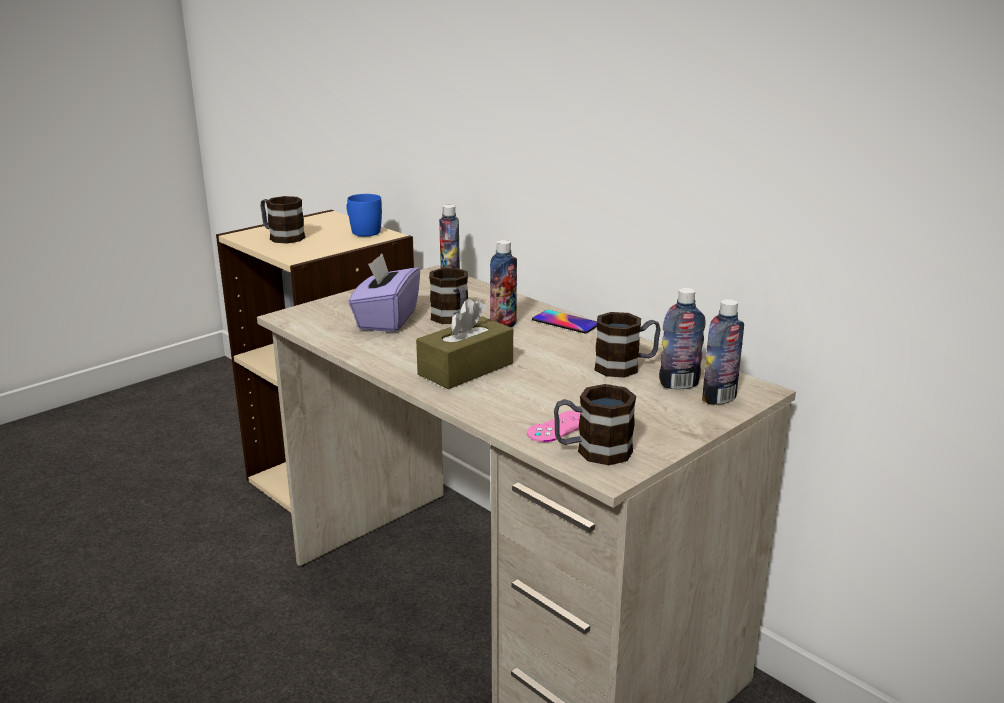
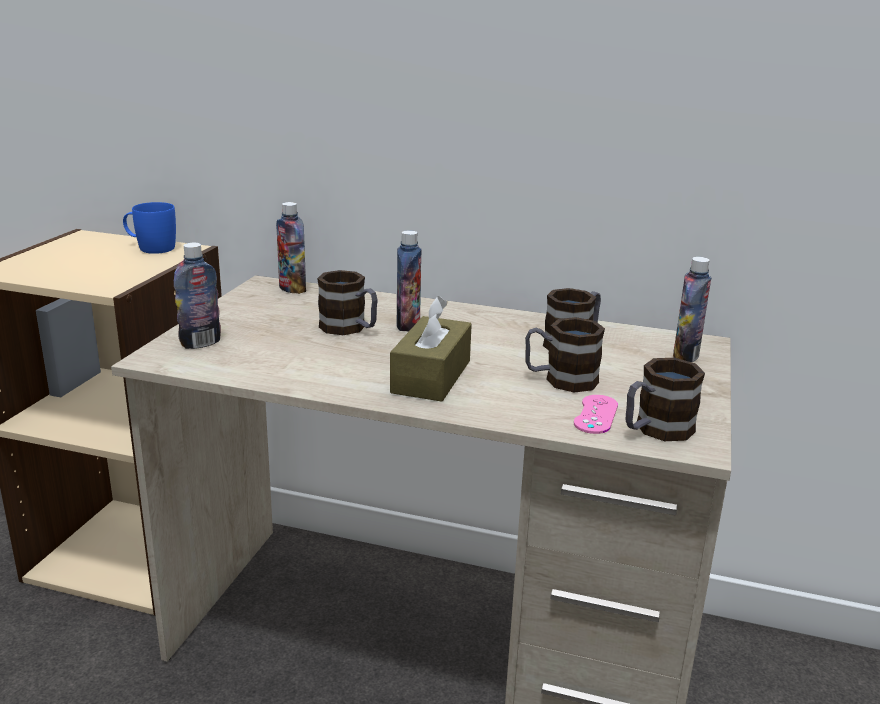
camera: 30 degrees left, 0 degrees up
mug [260,196,305,244] -> mug moved to [525,317,605,393]
purple tissue box [348,254,420,332] -> none
phone [532,310,597,333] -> none
bottle [659,288,706,389] -> bottle moved to [174,243,221,349]

